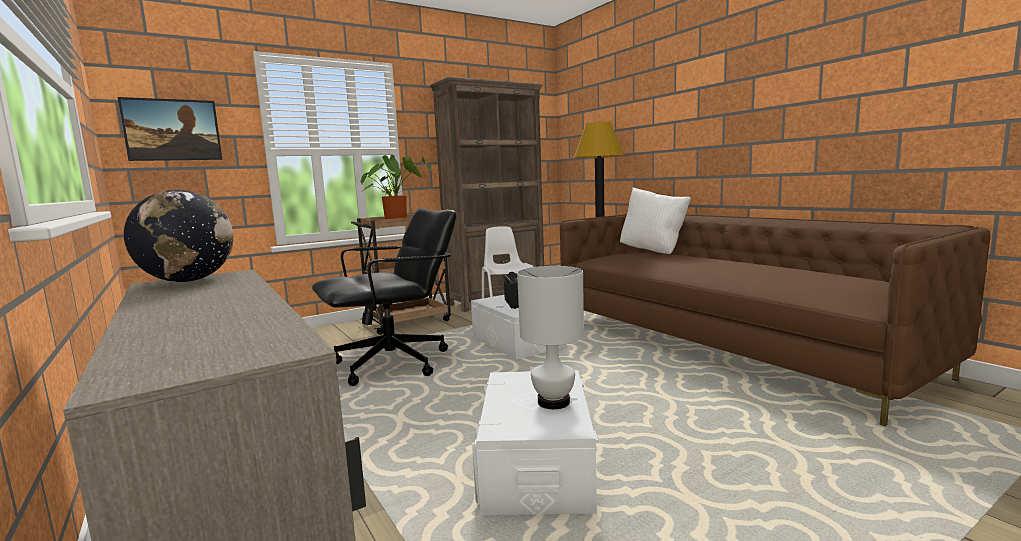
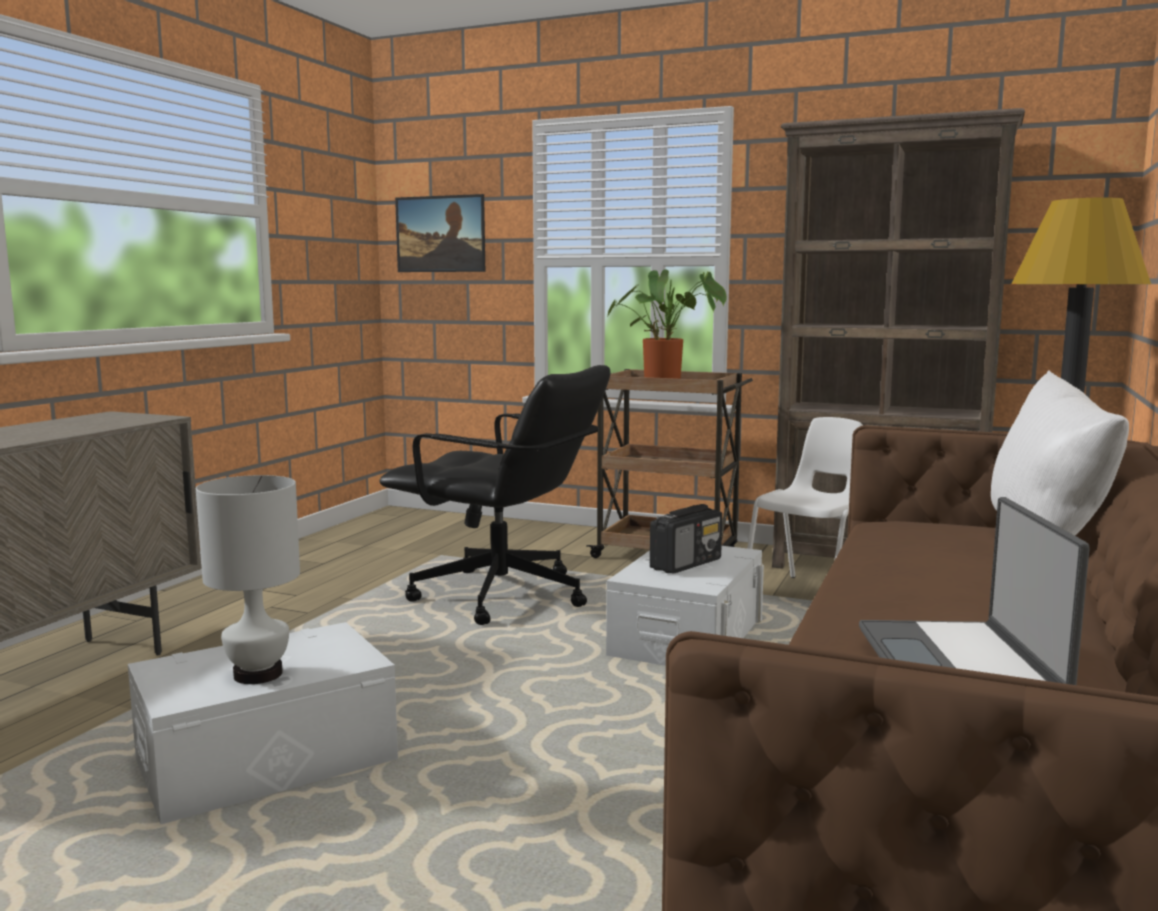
camera: 55 degrees right, 0 degrees up
globe [124,190,234,282] -> none
none -> laptop [859,497,1090,685]

